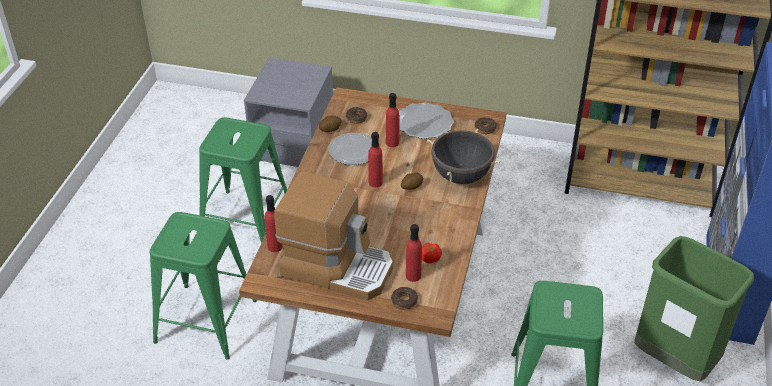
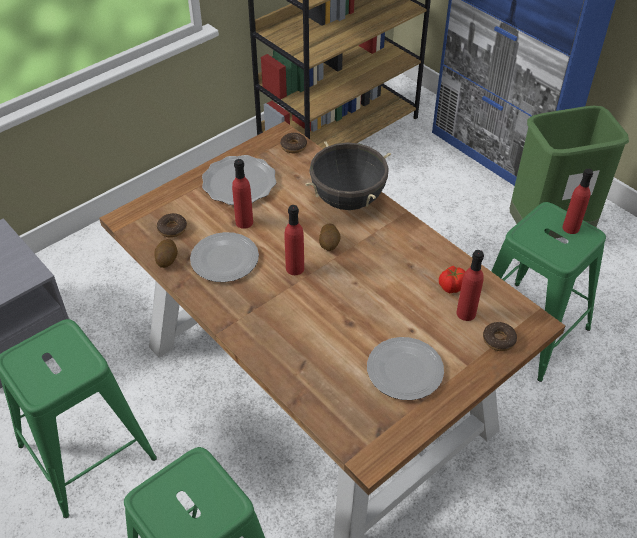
camera: 55 degrees left, 5 degrees up
red bottle [264,195,283,252] -> red bottle moved to [563,169,593,234]
coffee machine [274,171,393,300] -> plate [367,337,444,400]

